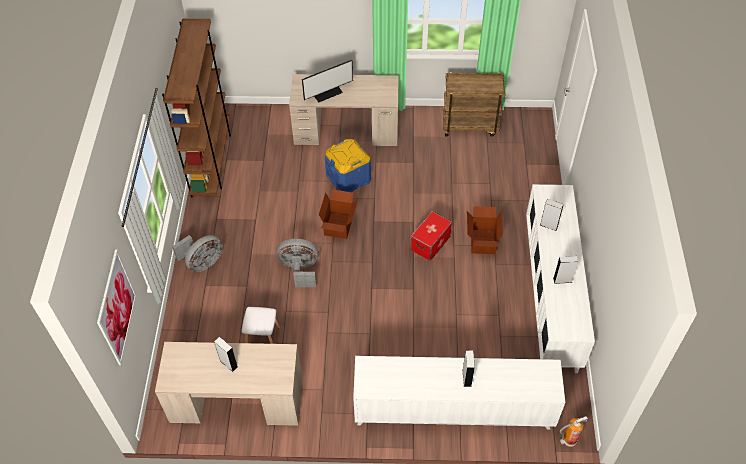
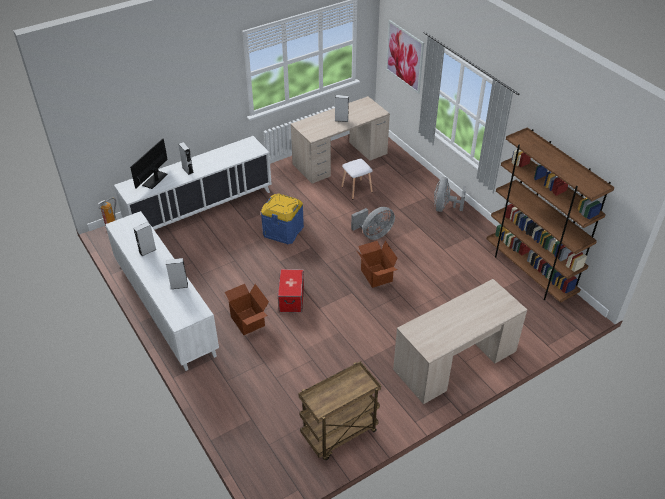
camera: 145 degrees right, 10 degrees down
monitor [302,60,353,102] -> monitor moved to [130,138,168,189]
blue storage box [325,139,371,192] -> blue storage box moved to [261,193,304,244]

